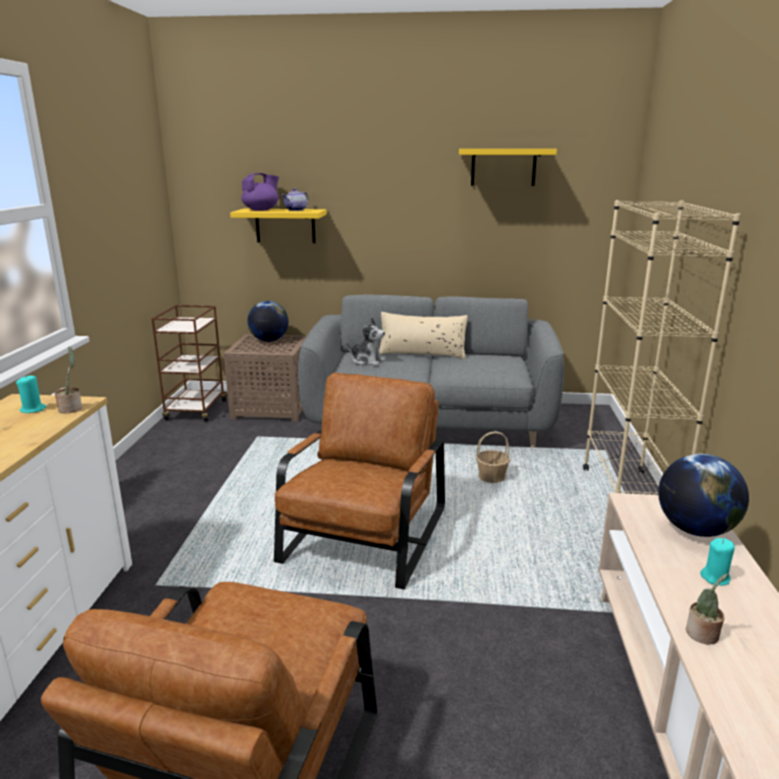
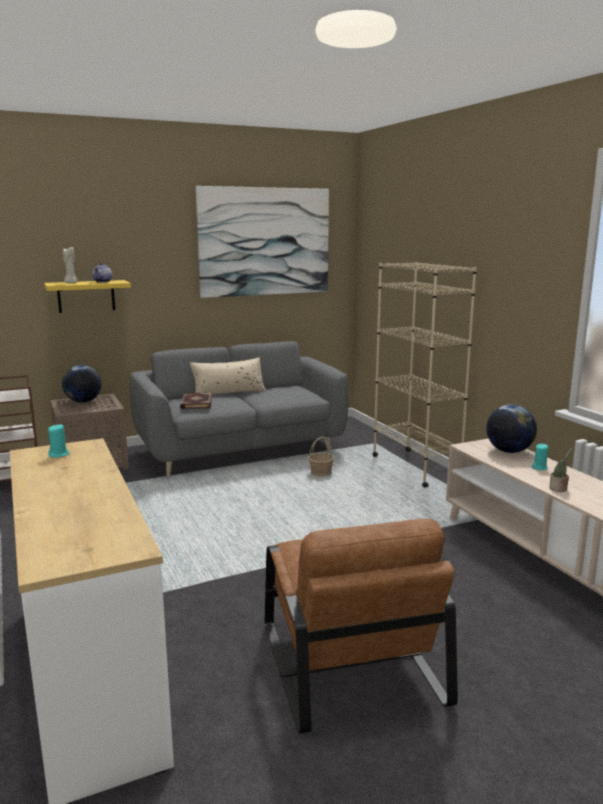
camera: 30 degrees left, 5 degrees down
potted plant [55,347,82,413] -> none
purple teapot [241,173,279,211] -> beige candle [63,247,79,284]
brown armchair [274,372,445,590] -> none
plush toy [346,318,386,366] -> book [180,393,212,409]
yellow shelf [459,149,557,186] -> picture [195,186,329,298]

